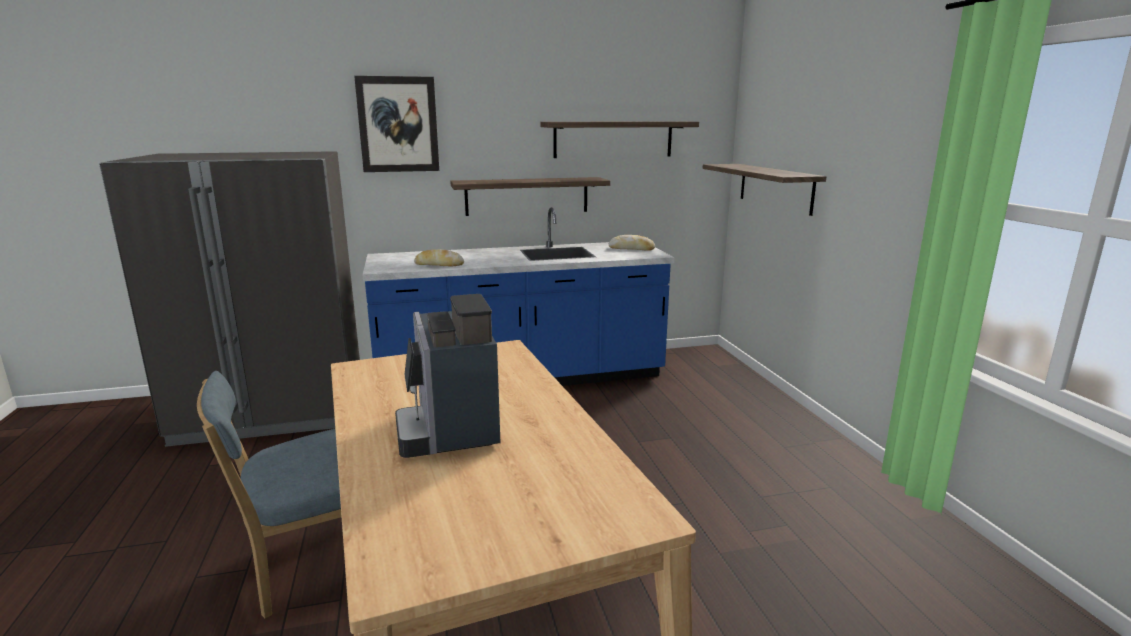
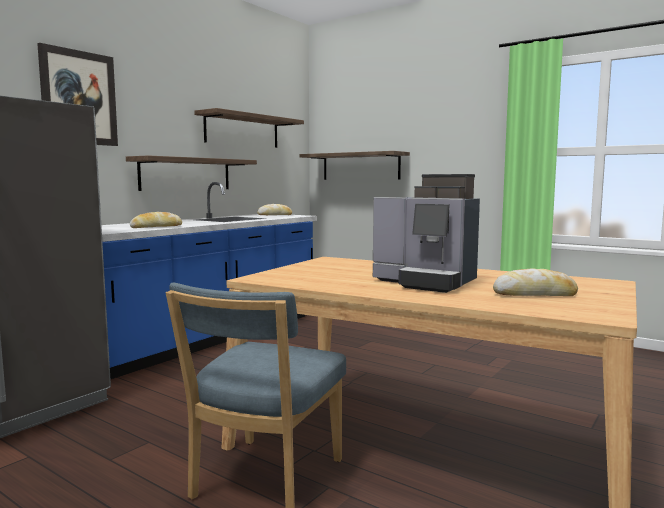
camera: 40 degrees left, 10 degrees down
none -> bread [493,268,578,296]

